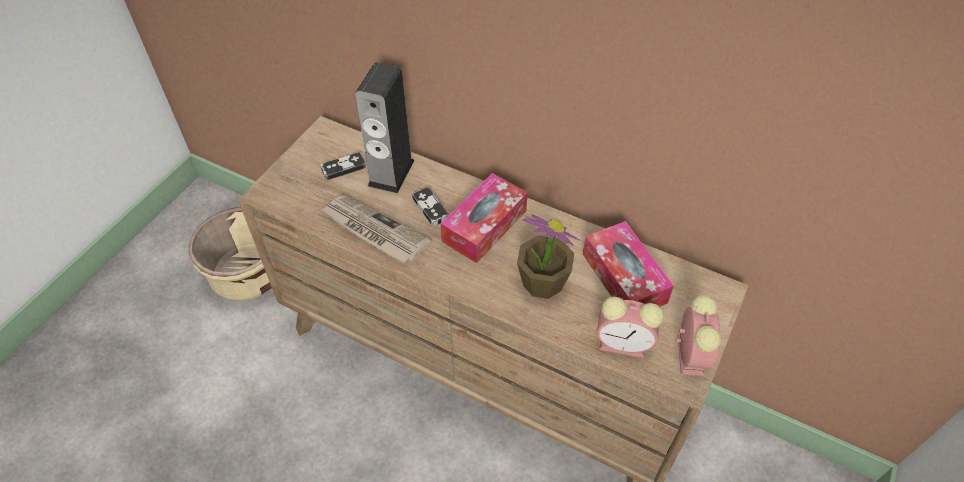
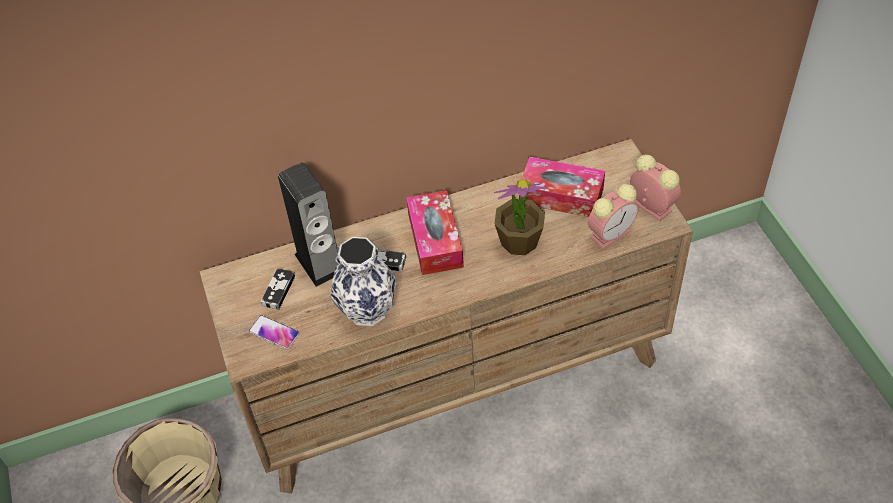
camera: 45 degrees left, 0 degrees up
newspaper [319,195,431,264] -> vase [330,237,397,326]
none -> phone [249,315,300,349]

